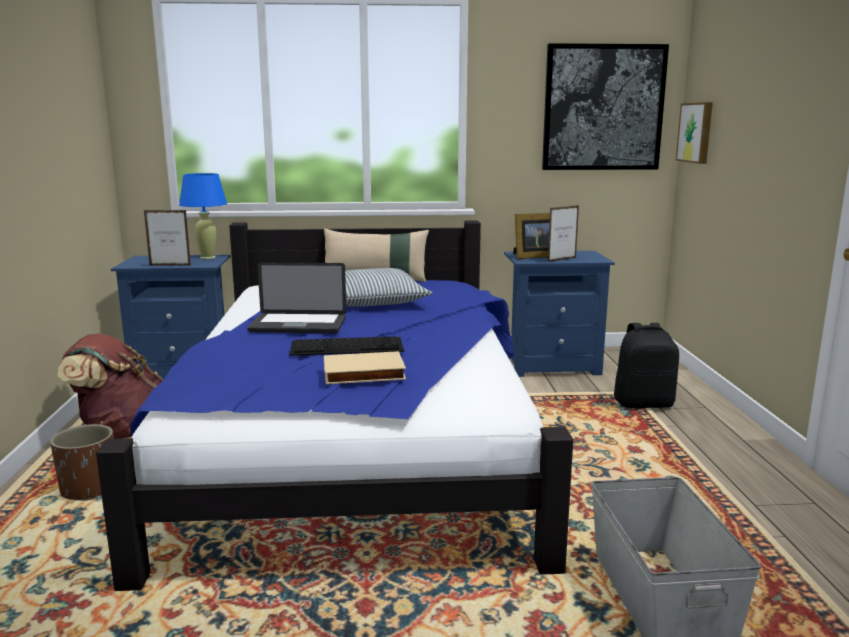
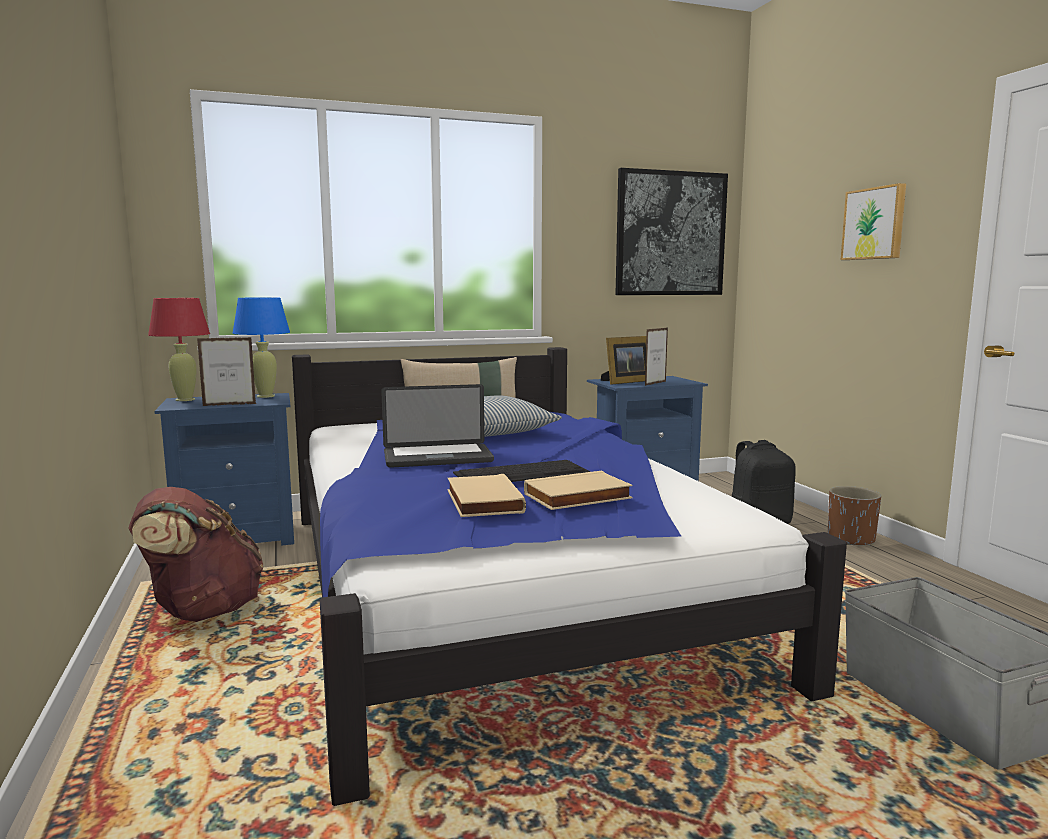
camera: 15 degrees left, 5 degrees down
brown planter [50,424,114,501] -> brown planter moved to [828,486,881,545]
picture [676,102,713,164] -> picture moved to [841,183,906,260]
none -> red table lamp [148,298,210,401]
none -> beige book [448,474,526,517]

